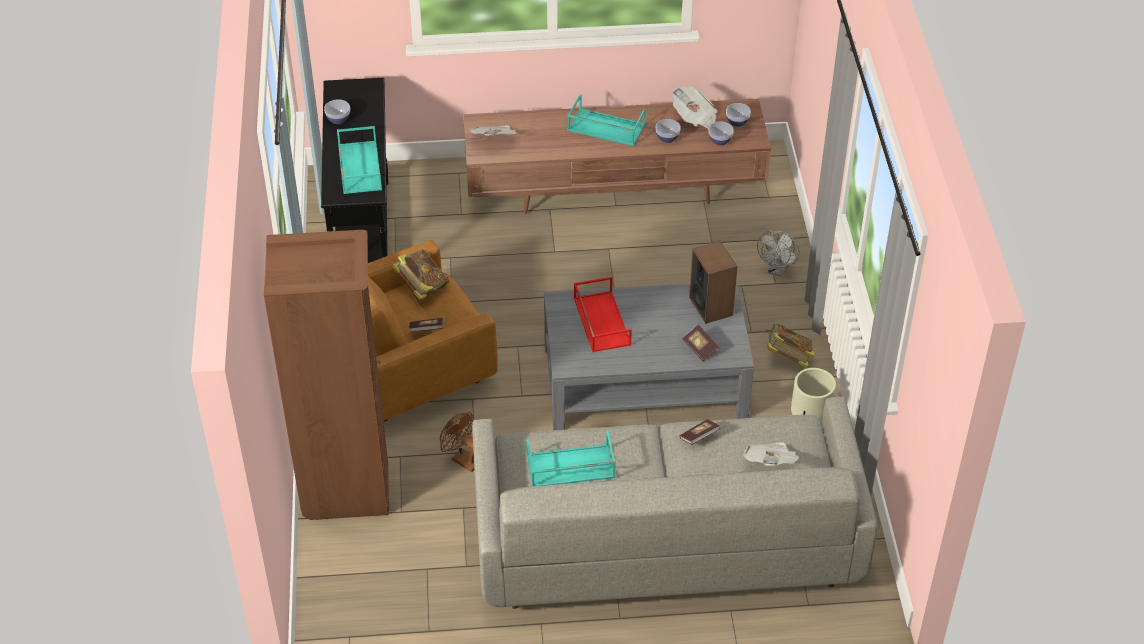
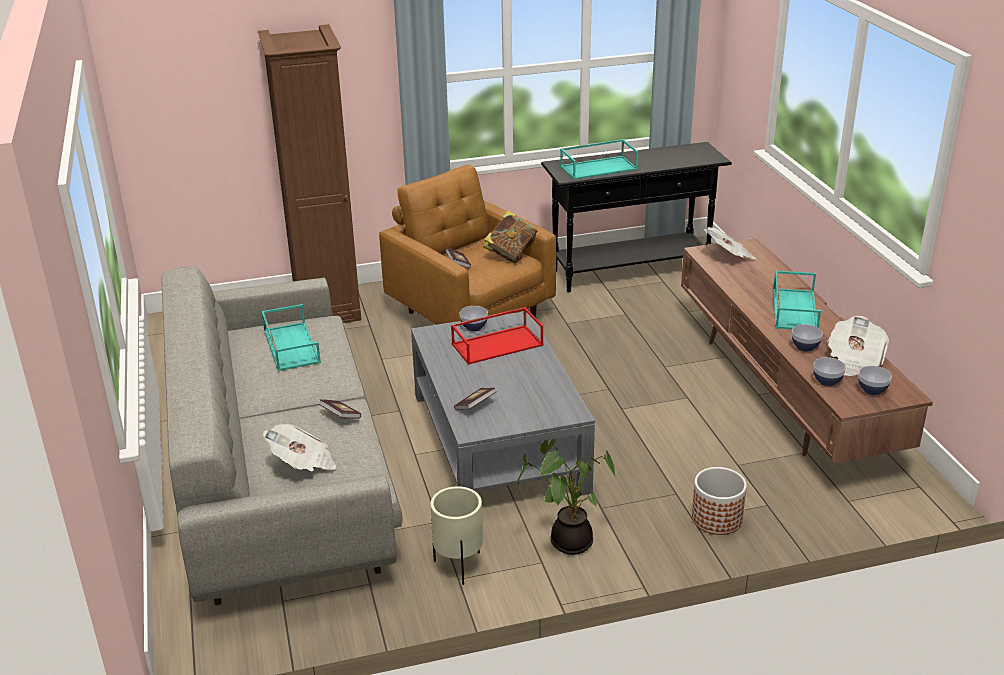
camera: 80 degrees right, 15 degrees down
bowl [324,99,350,124] -> bowl moved to [459,306,488,331]
brown fan [440,412,474,472] -> none
speaker [689,241,738,324] -> none
grey fan [757,230,799,277] -> planter [692,467,747,535]
book [766,323,815,368] -> potted plant [518,438,616,555]

